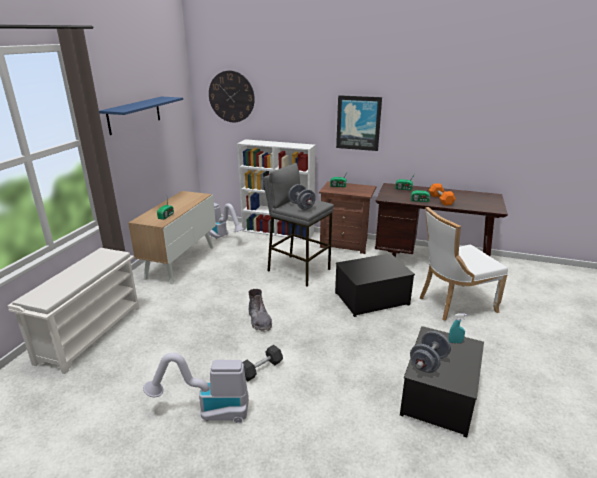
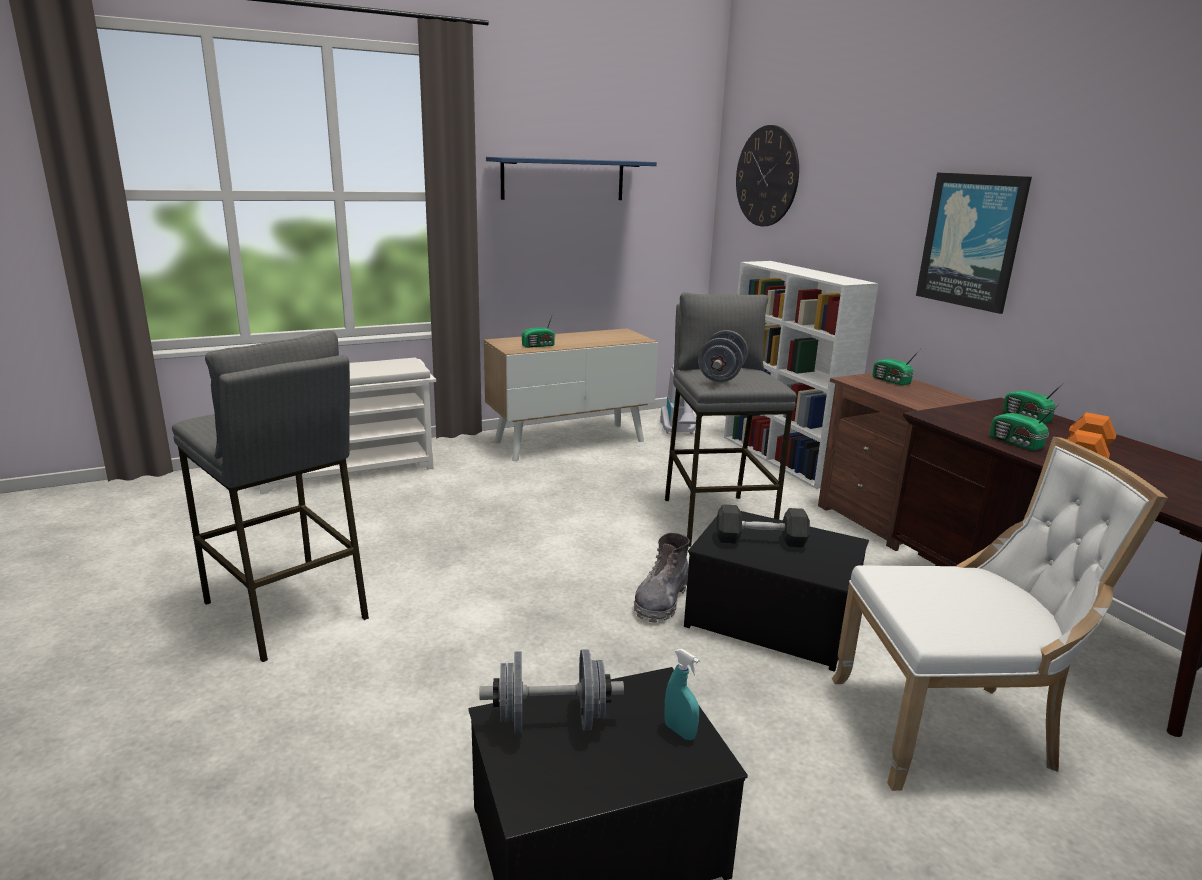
camera: 45 degrees right, 5 degrees down
vacuum cleaner [143,353,249,423] -> grey stool [172,331,369,662]
grey dumbbell [242,345,283,381] -> grey dumbbell moved to [716,504,810,548]
grey boot [248,289,272,332] -> grey boot moved to [634,533,690,623]
white chair [420,207,508,321] -> white chair turned 150 degrees clockwise [832,437,1168,791]

